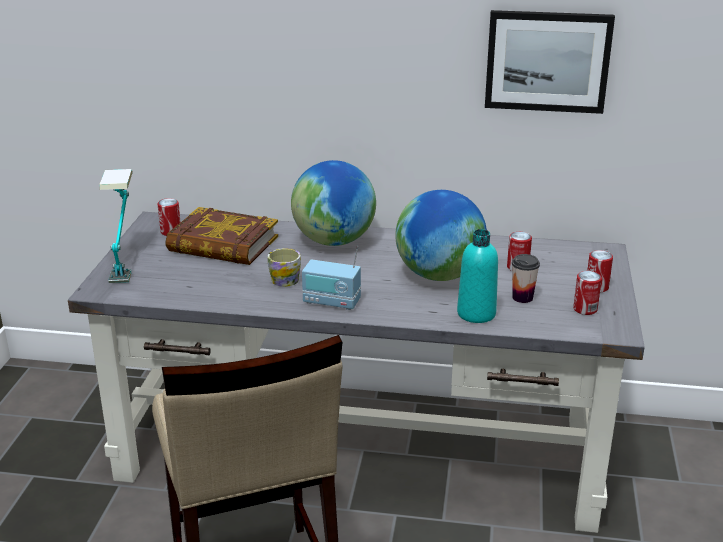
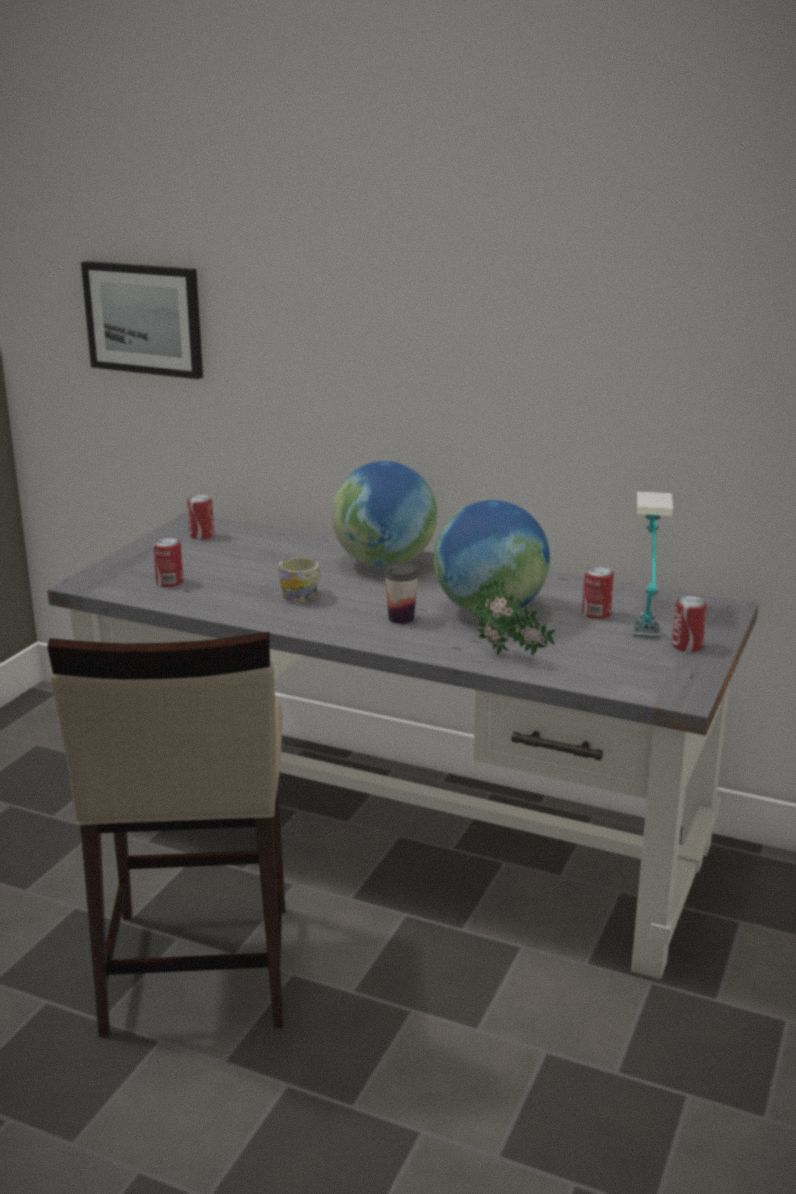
camera: 15 degrees right, 5 degrees down
table lamp [99,169,133,283] -> table lamp moved to [633,491,673,638]
book [165,207,278,265] -> none
radio [302,246,361,310] -> none
turquoise bottle [457,229,498,323] -> potted plant [470,577,555,655]
picture [485,10,615,114] -> picture moved to [81,261,203,379]
cup [512,254,540,303] -> cup moved to [384,563,419,624]
can [573,271,602,315] -> can moved to [153,538,183,587]

